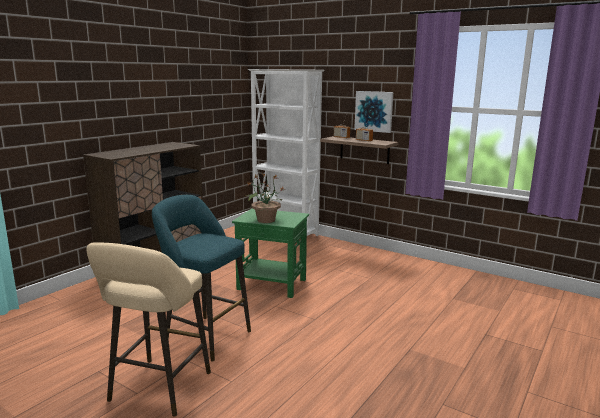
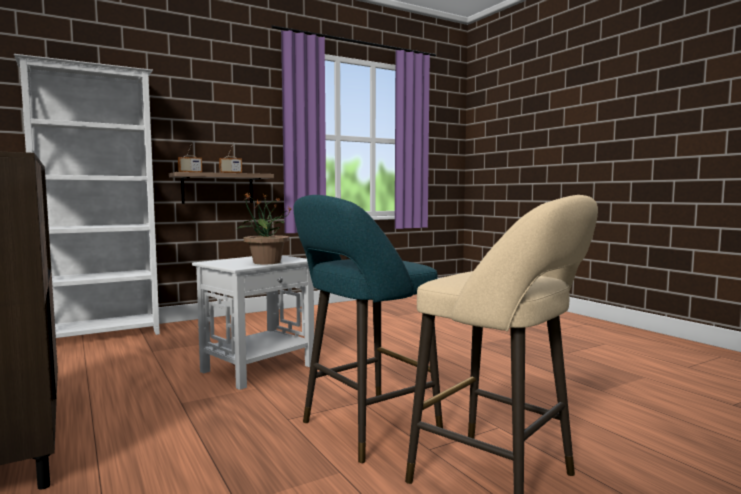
camera: 65 degrees left, 10 degrees down
green side table [232,208,309,298] -> white side table [192,255,314,390]
picture [354,91,393,133] -> none

